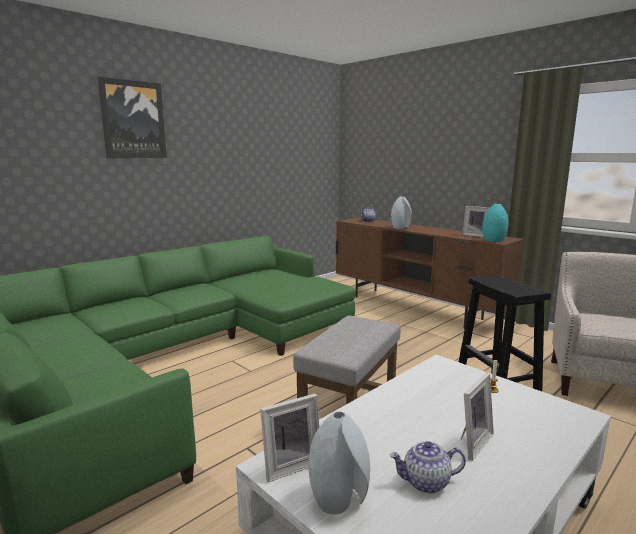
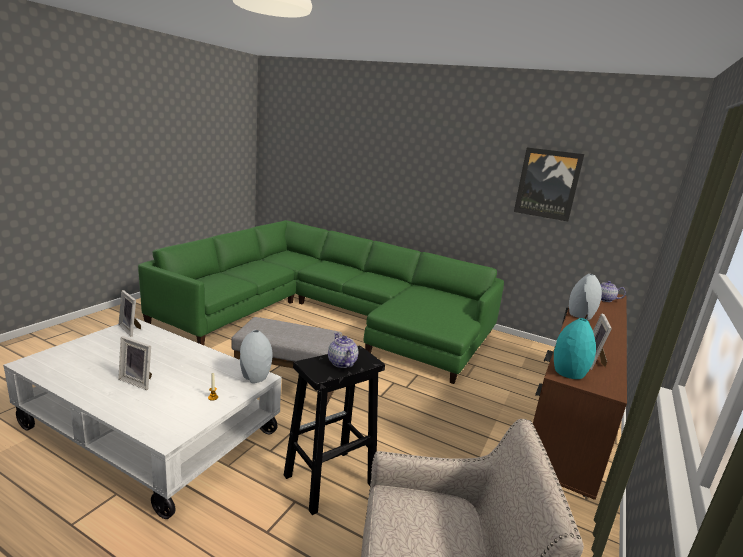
camera: 70 degrees right, 5 degrees up
picture [98,77,167,158] -> picture moved to [514,147,585,221]
grey vase [308,411,370,515] -> grey vase moved to [240,330,273,383]
teapot [390,441,466,494] -> teapot moved to [328,332,358,368]

